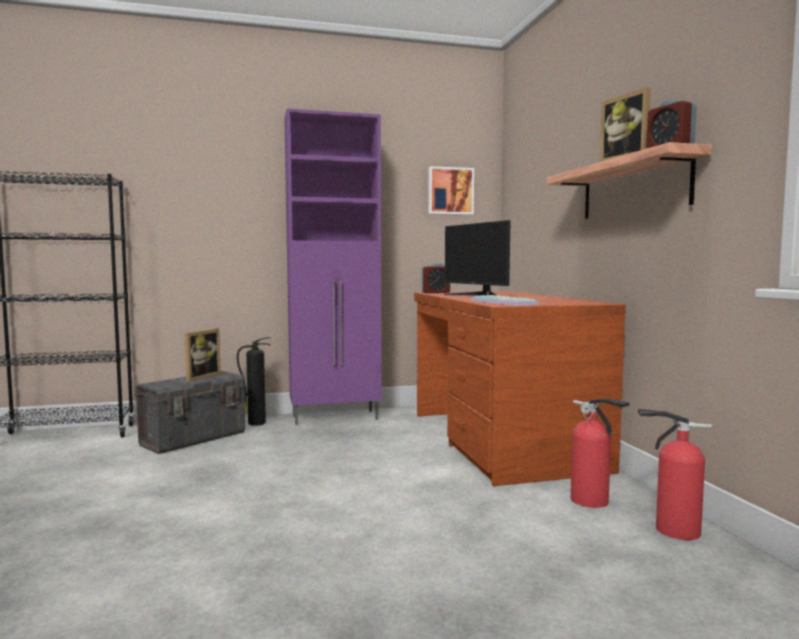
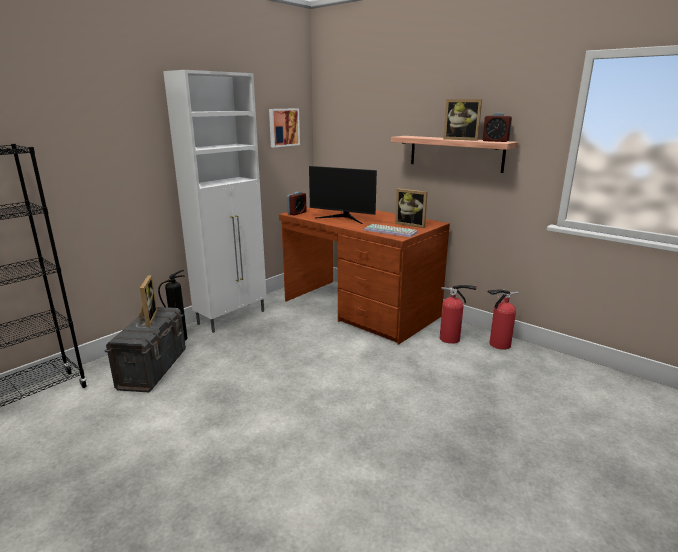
camera: 35 degrees left, 15 degrees up
purple cabinet [284,109,382,425] -> white cabinet [163,70,267,333]
none -> picture frame [395,188,428,228]

